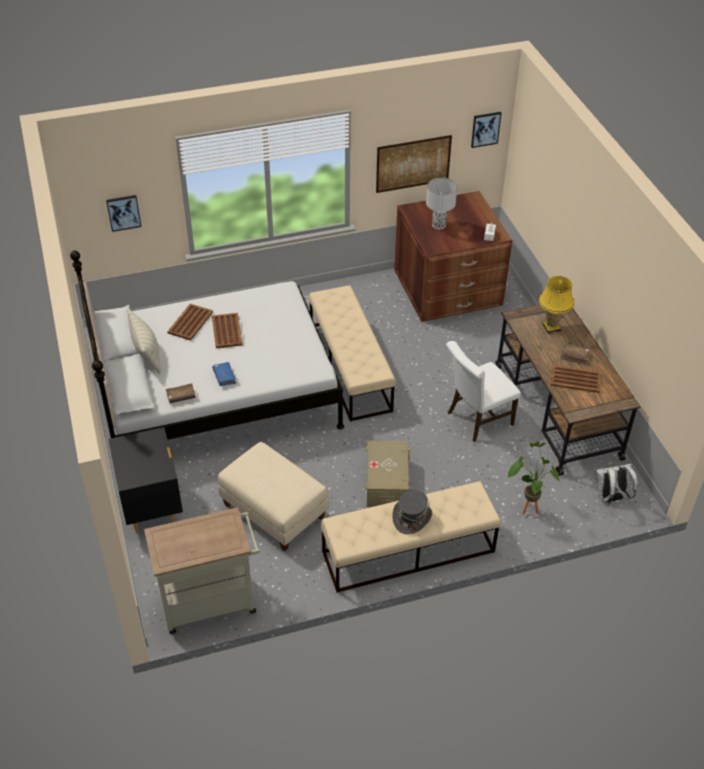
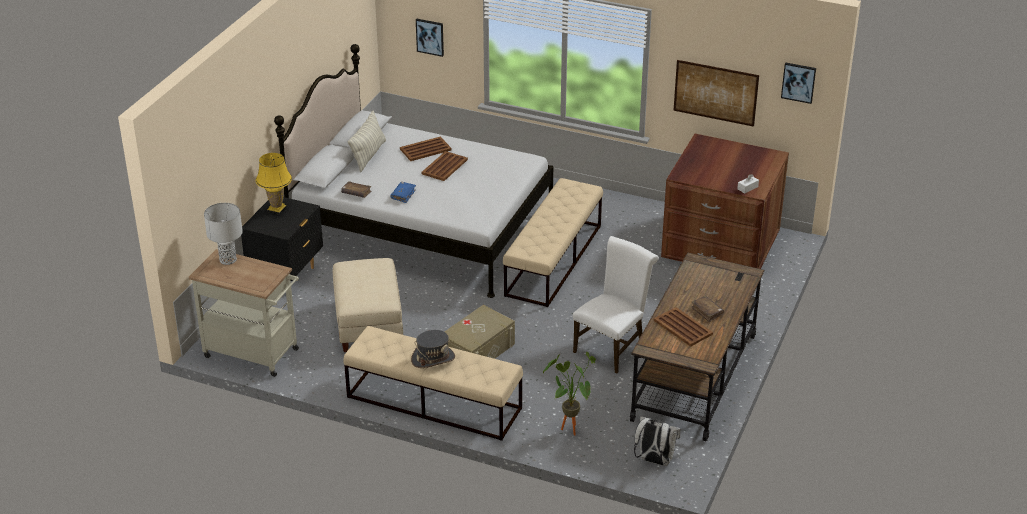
camera: 40 degrees right, 10 degrees down
white table lamp [426,177,457,230] -> white table lamp moved to [204,203,243,265]
white chair [446,341,521,442] -> white chair turned 120 degrees clockwise [573,236,659,373]
yellow table lamp [539,276,574,333] -> yellow table lamp moved to [256,153,292,215]

